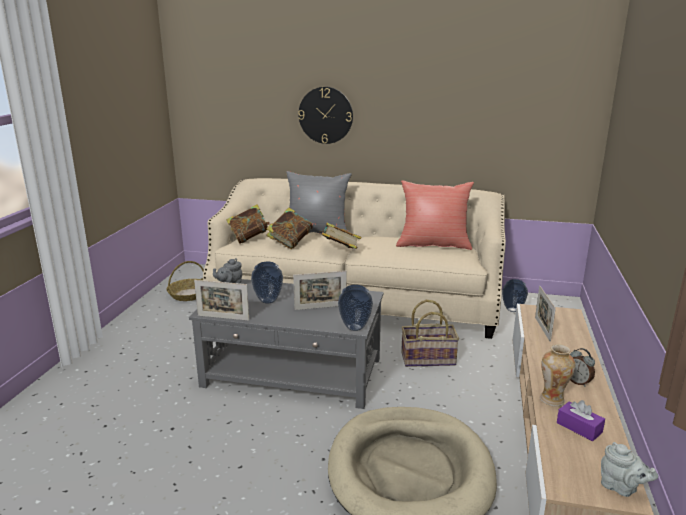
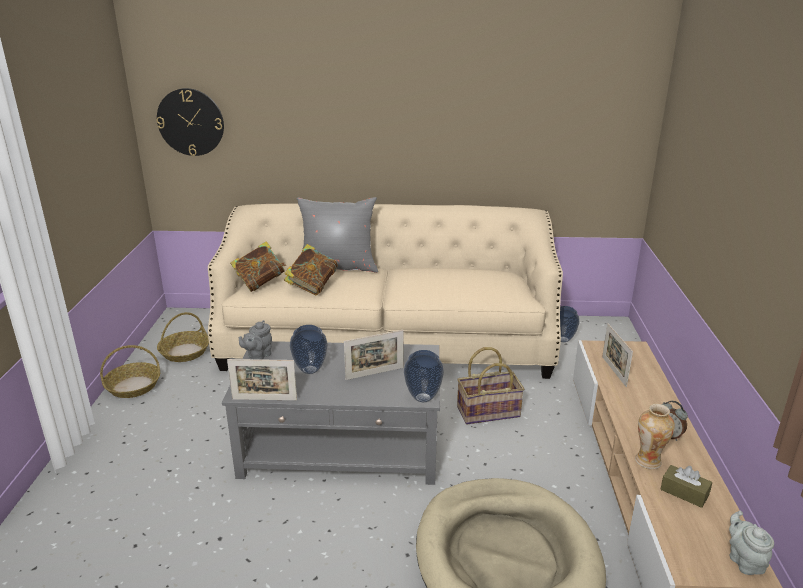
camera: 10 degrees left, 5 degrees up
wall clock [298,87,353,144] -> wall clock moved to [157,88,224,156]
book [320,223,361,249] -> none
red pillow [396,180,474,250] -> none
purple tissue box [557,400,605,441] -> brown tissue box [660,465,712,508]
grey teapot [601,442,658,497] -> grey teapot turned 135 degrees counterclockwise [729,511,774,575]
none -> basket [100,345,160,398]

